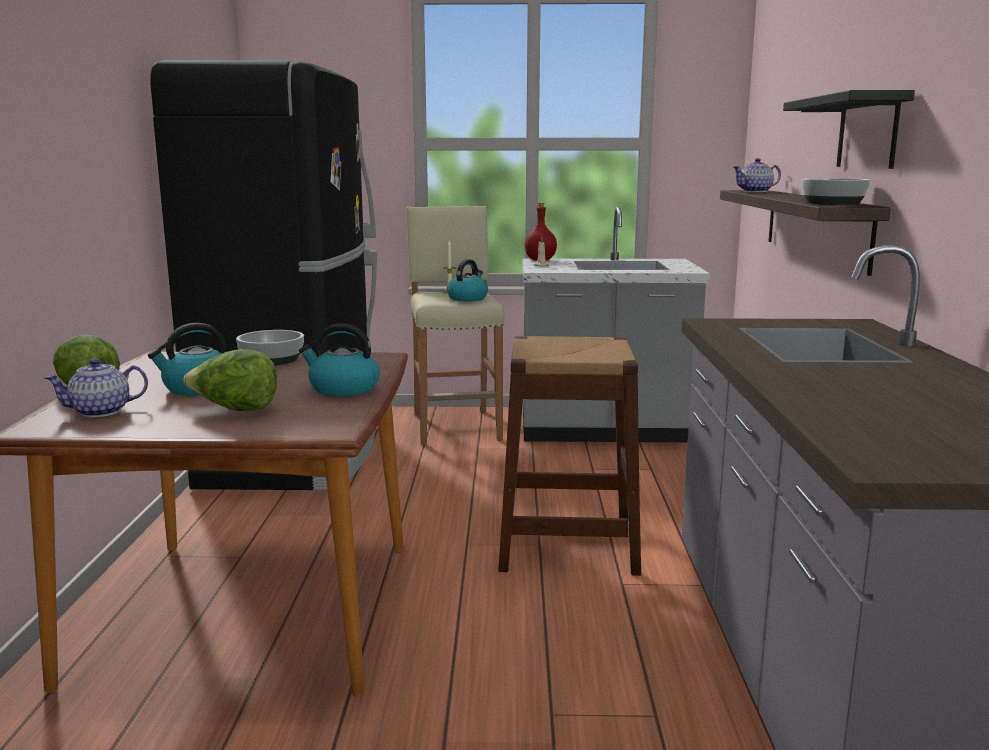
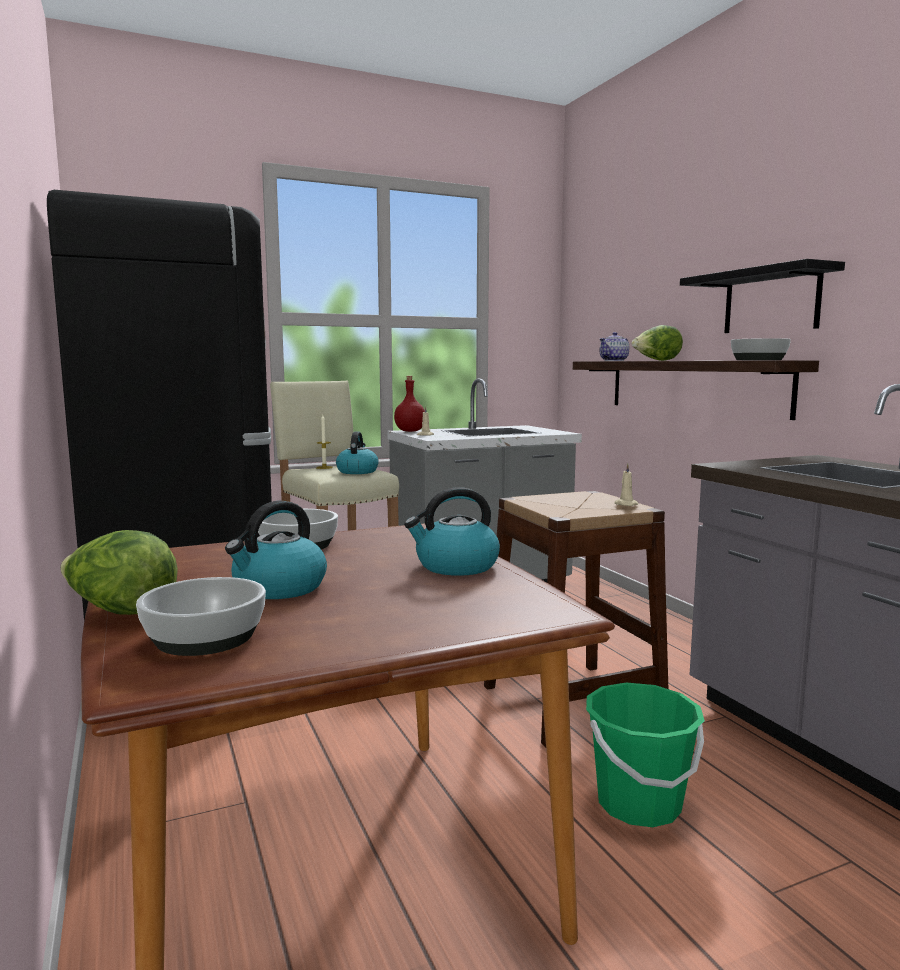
camera: 25 degrees left, 5 degrees down
teapot [44,358,148,417] -> bowl [136,577,266,656]
lettuce [184,349,277,411] -> lettuce moved to [632,325,683,361]
none -> green bucket [586,683,705,827]
none -> beige candle [614,463,638,506]

